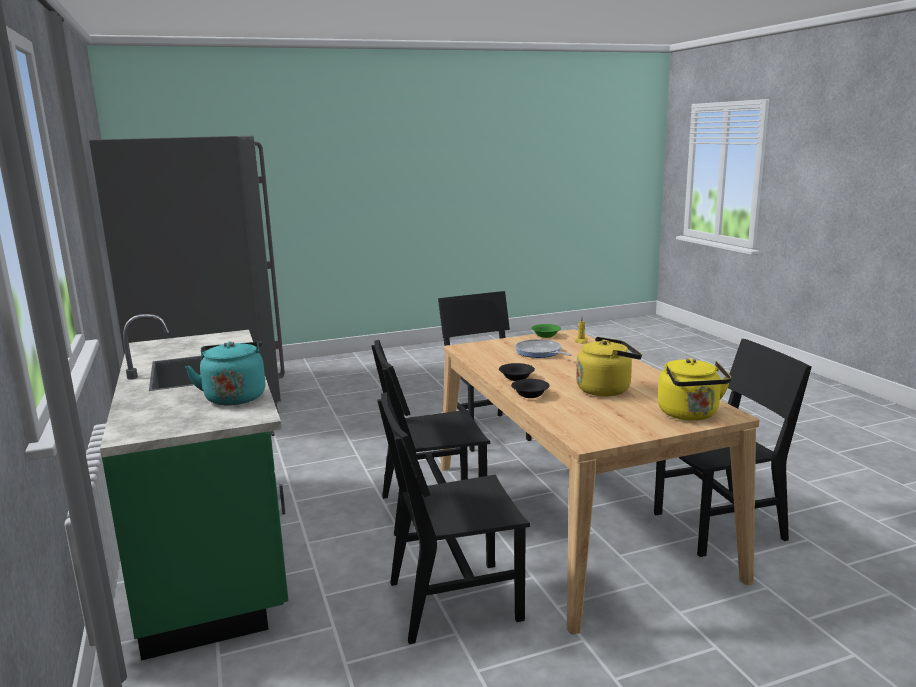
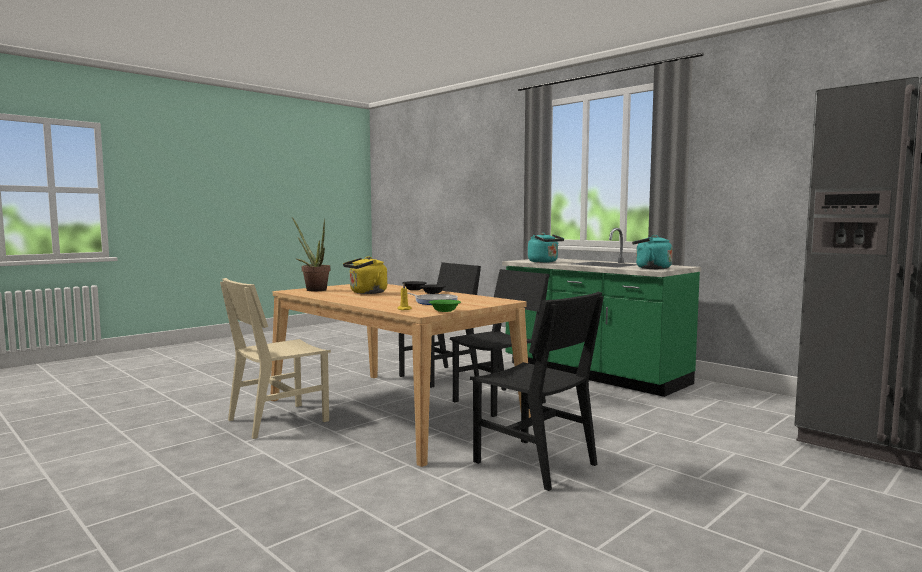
camera: 155 degrees right, 10 degrees down
black chair [654,339,812,557] -> beige chair [220,278,331,439]
yellow kettle [658,358,731,421] -> potted plant [292,217,330,291]
none -> turquoise kettle [632,235,673,269]

